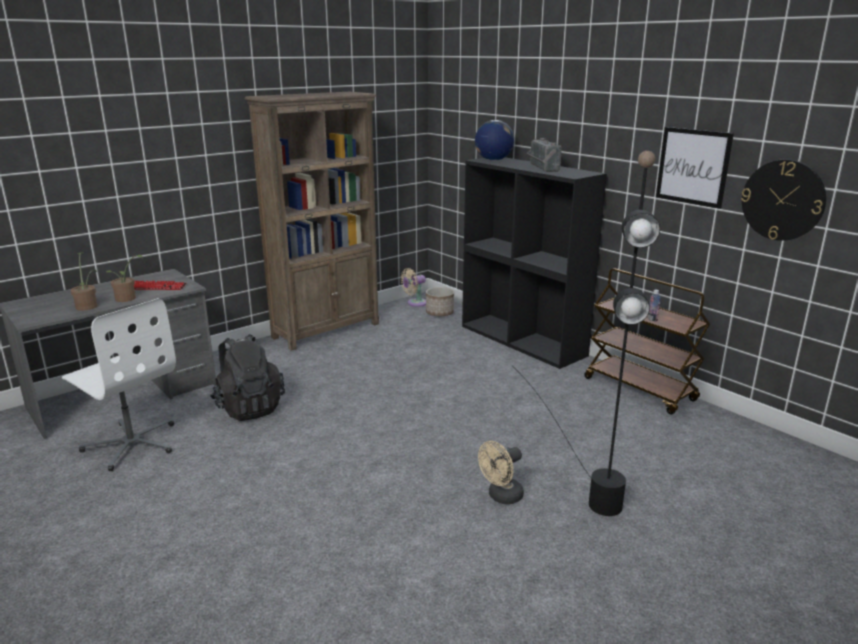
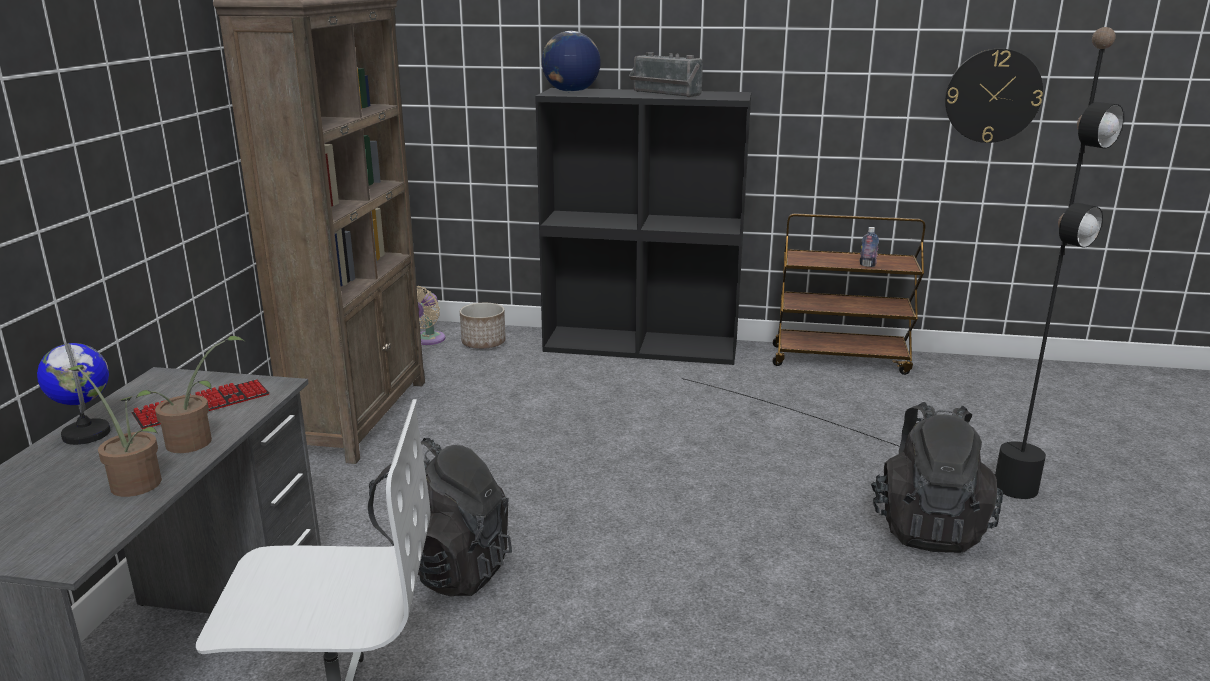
camera: 40 degrees left, 0 degrees up
beige fan [478,441,524,504] -> black backpack [871,402,1003,553]
picture [656,127,734,209] -> none
none -> globe [37,343,110,445]

